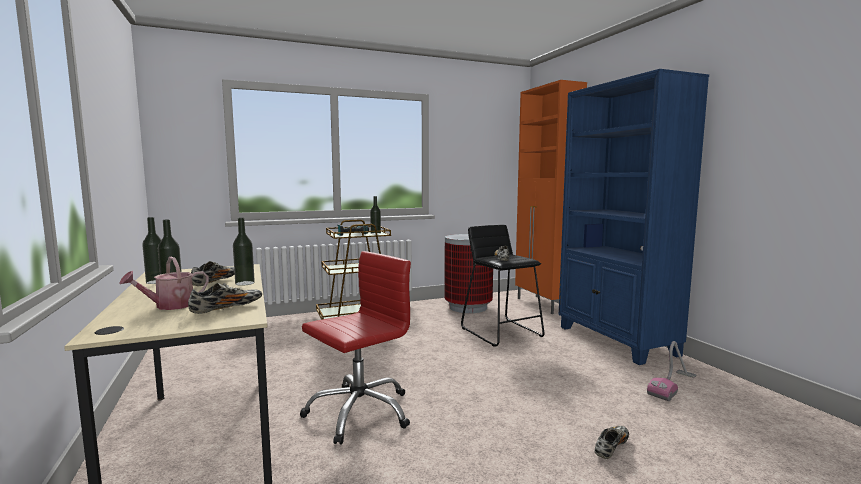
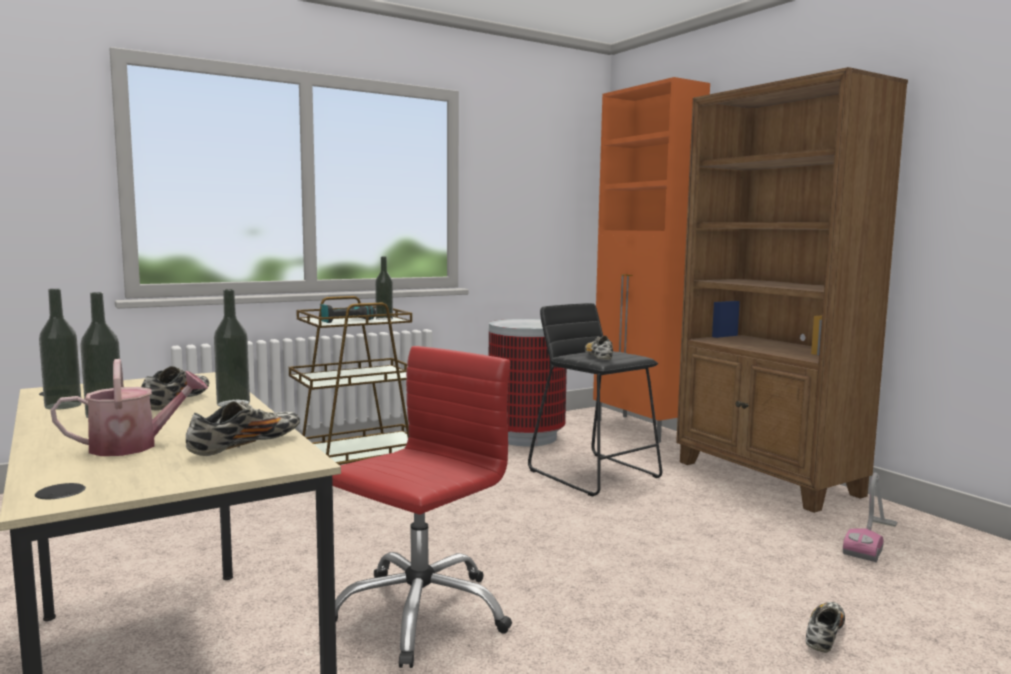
camera: 10 degrees left, 0 degrees up
watering can [120,257,209,310] -> watering can turned 150 degrees counterclockwise [50,359,209,456]
blue bookcase [559,69,709,365] -> brown bookcase [676,67,908,513]

